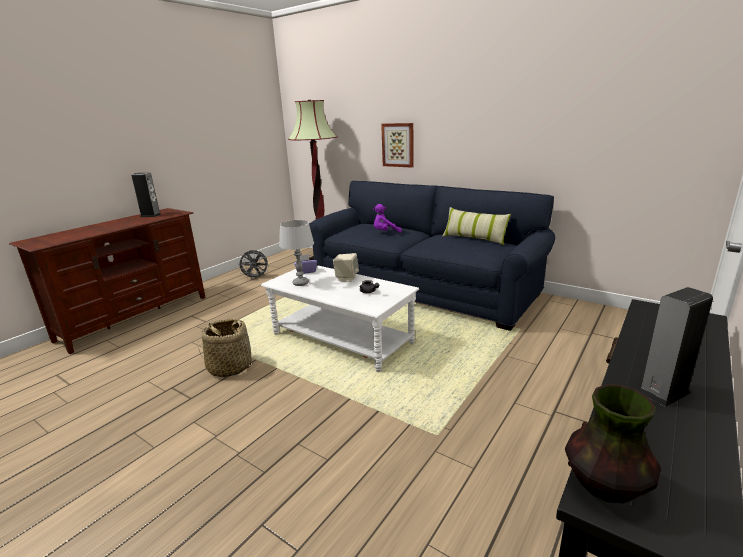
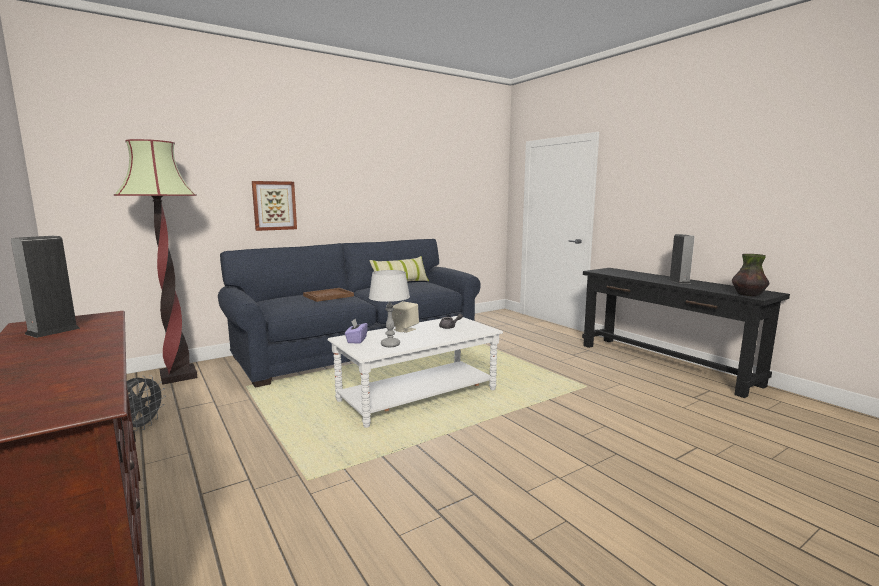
camera: 70 degrees left, 10 degrees down
basket [198,318,254,377] -> none
purple plush toy [373,204,402,233] -> brown tray [303,288,354,302]

